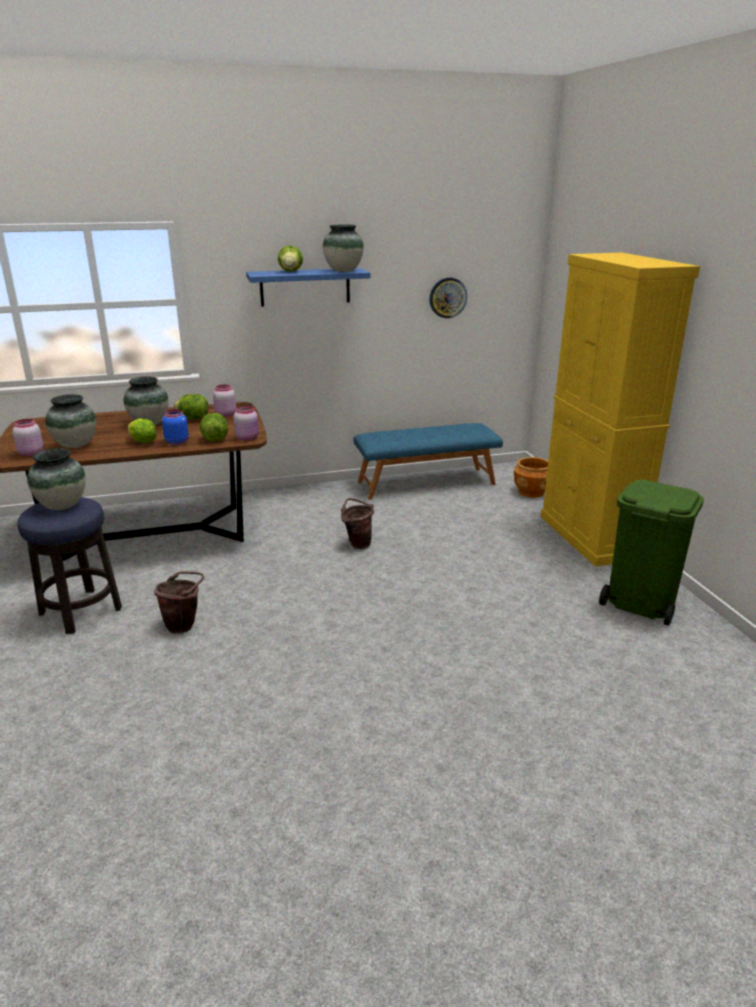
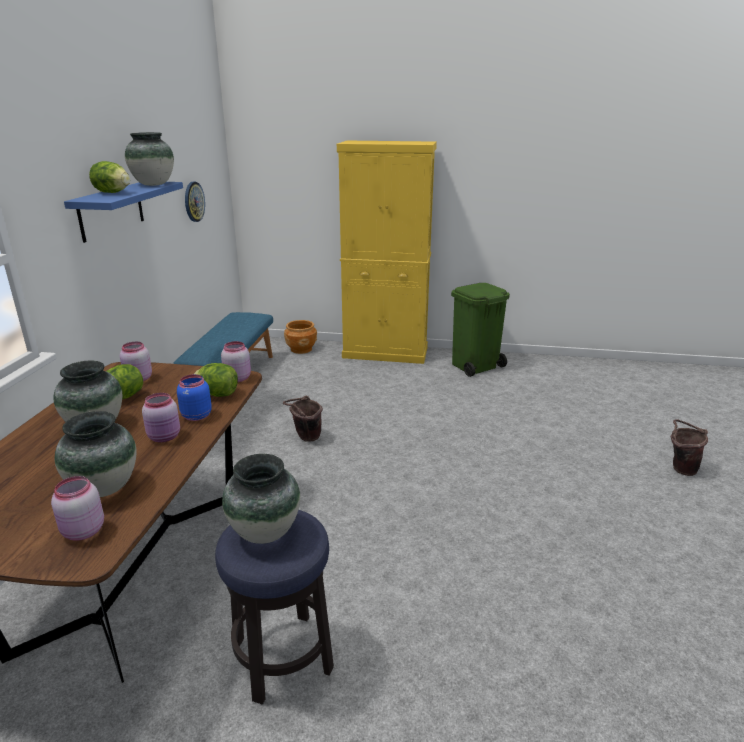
camera: 65 degrees left, 0 degrees up
lettuce [128,418,157,443] -> pink jar [142,393,180,442]
brown bucket [154,571,204,633] -> brown bucket moved to [671,419,708,476]

